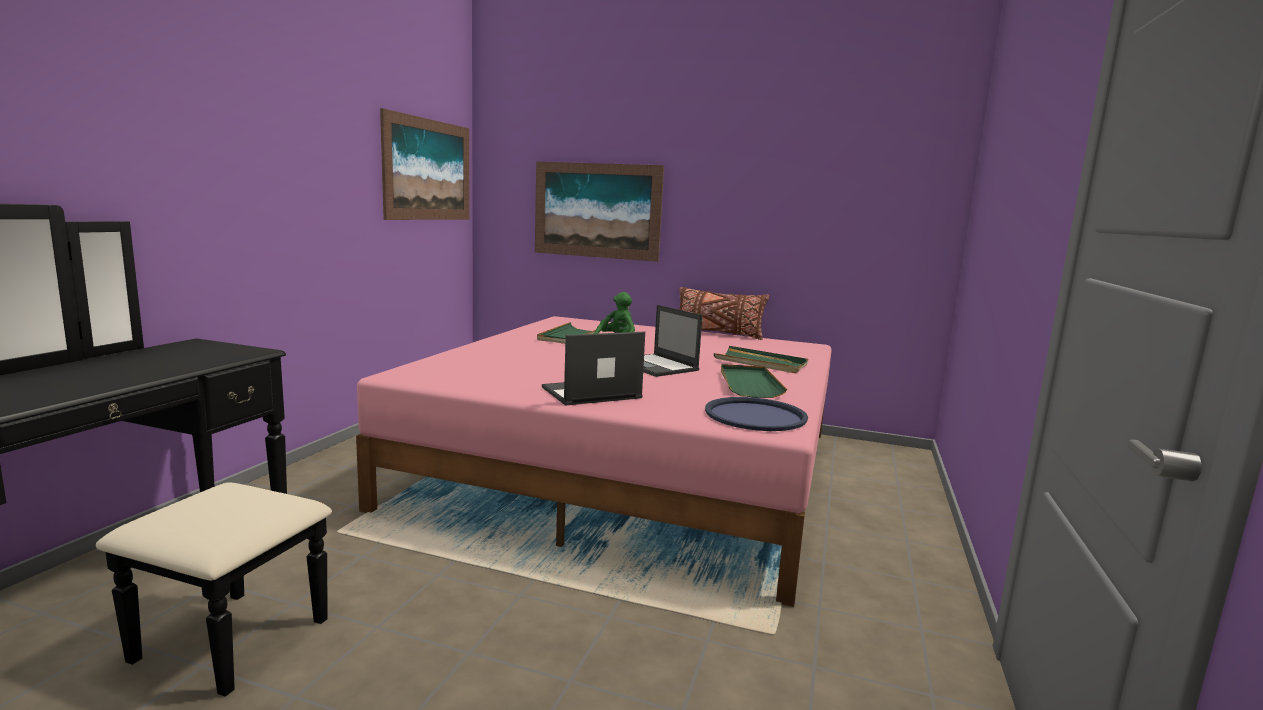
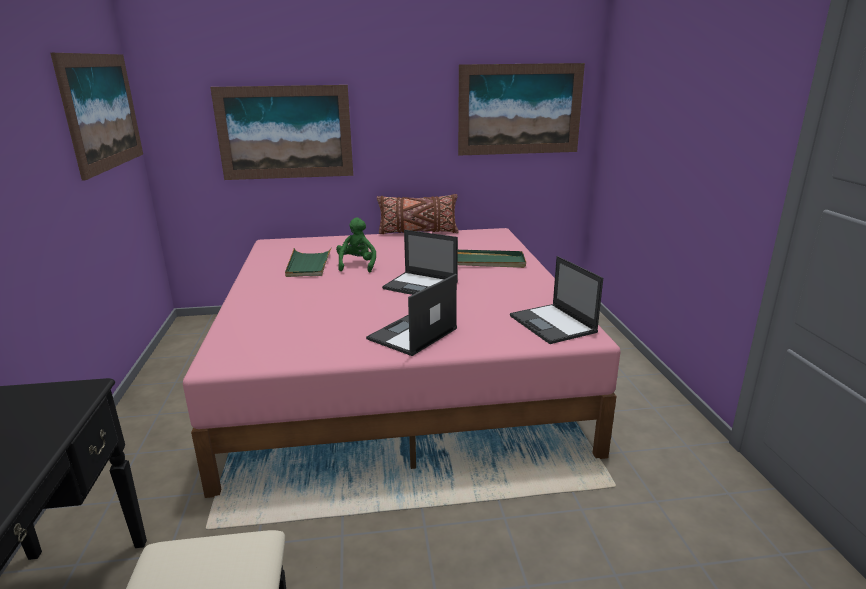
camera: 25 degrees left, 10 degrees up
blue tray [705,397,808,431] -> laptop [510,256,603,344]
green tray [721,364,787,398] -> none
none -> picture [458,63,585,156]

